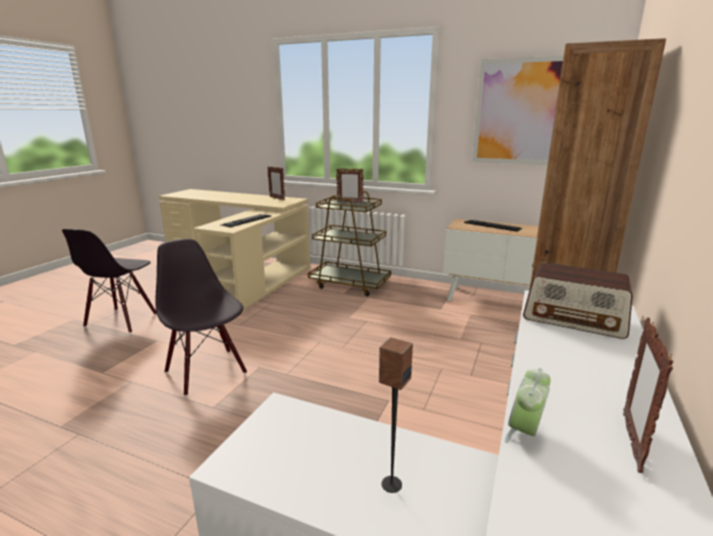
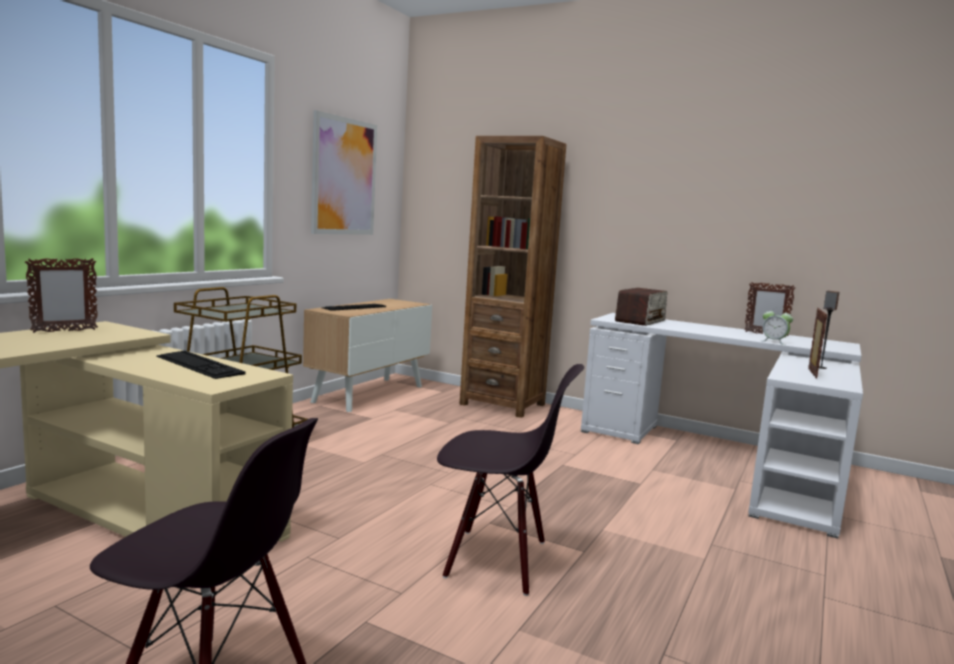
camera: 85 degrees left, 10 degrees down
black chair [156,239,247,396] -> black chair turned 135 degrees counterclockwise [437,364,584,596]
picture frame [336,168,364,203] -> picture frame moved to [808,308,827,378]

